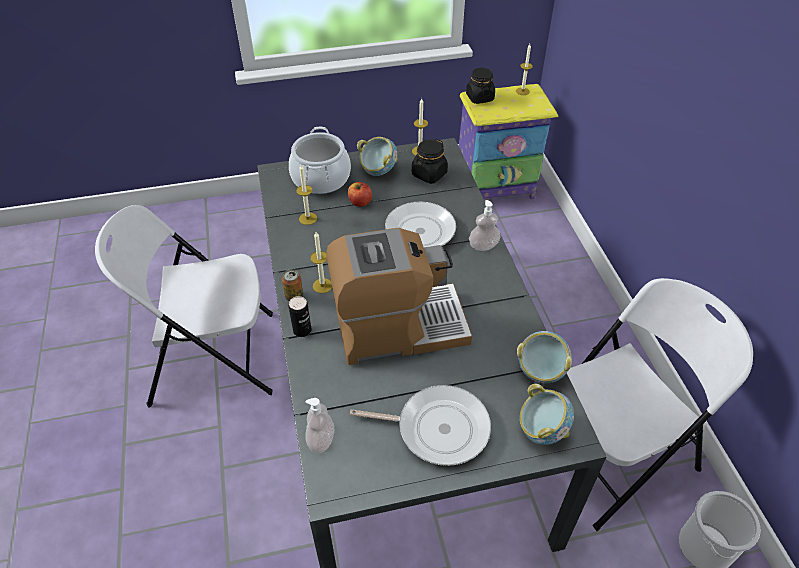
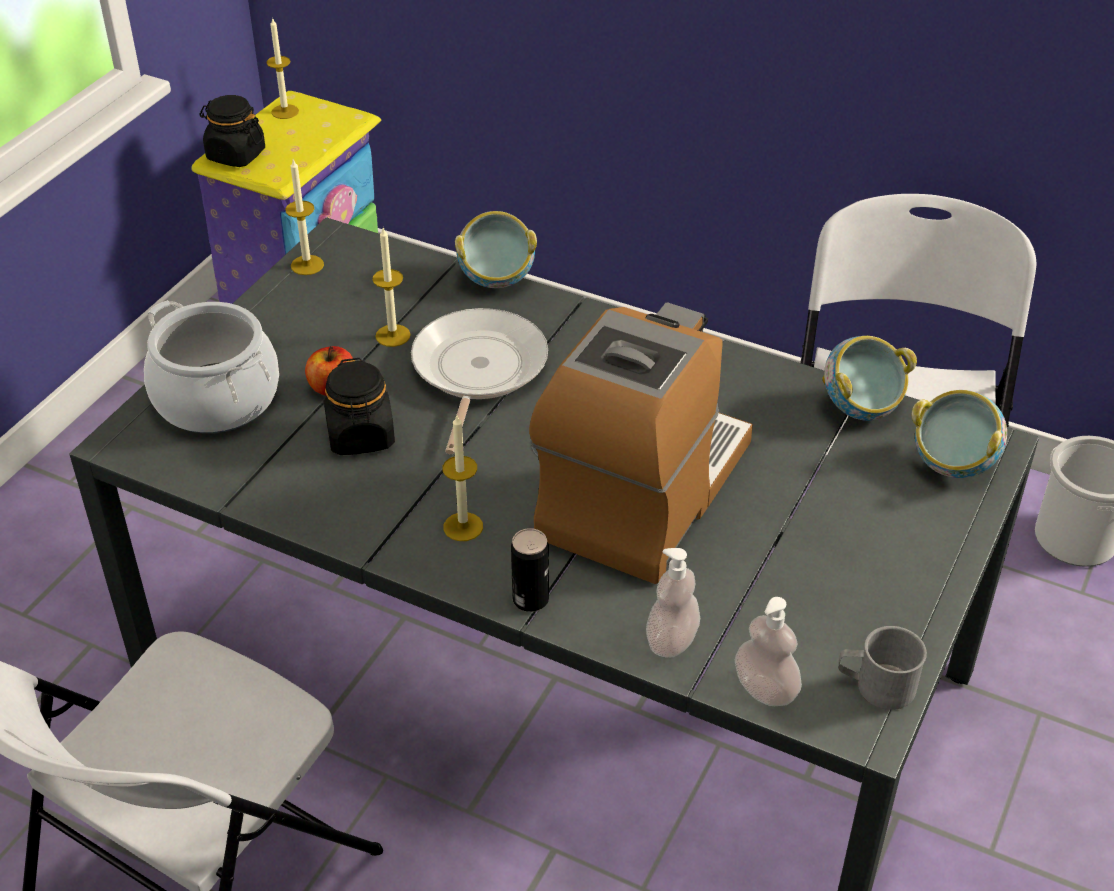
camera: 50 degrees left, 5 degrees down
can [282,269,304,301] -> none
candle [296,165,317,225] -> candle moved to [372,228,411,347]
frying pan [350,385,491,466] -> none
bowl [357,137,398,176] -> bowl moved to [455,211,537,288]
black jar [412,139,448,184] -> black jar moved to [324,358,395,455]
soap dispenser [469,200,501,251] -> soap dispenser moved to [646,548,700,658]
none -> grey mug [838,626,927,710]

